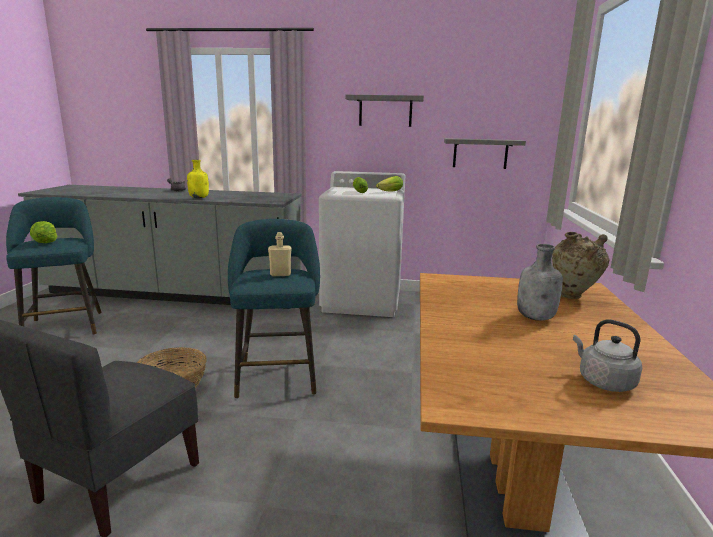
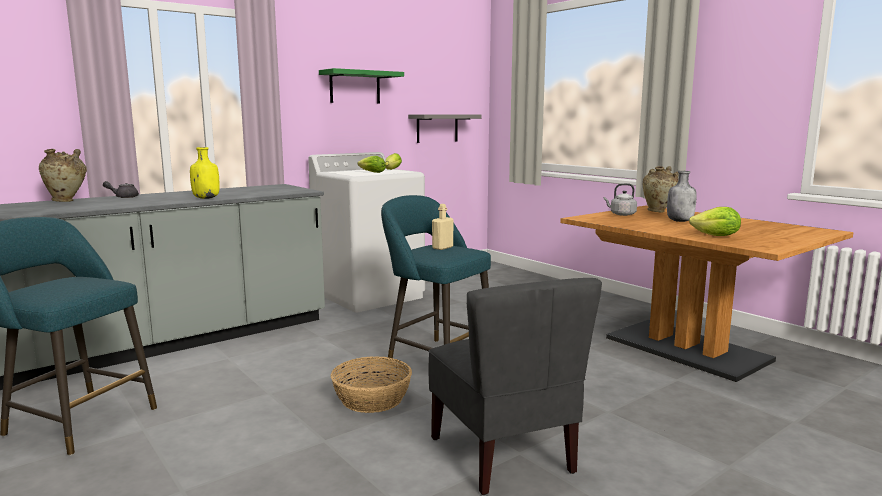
camera: 45 degrees left, 5 degrees down
lettuce [30,221,57,243] -> lettuce moved to [689,207,741,236]
grey shelf [345,95,424,127] -> green shelf [319,68,404,103]
grey kettle [573,319,642,392] -> grey kettle moved to [604,183,637,216]
none -> beige vase [39,149,87,202]

